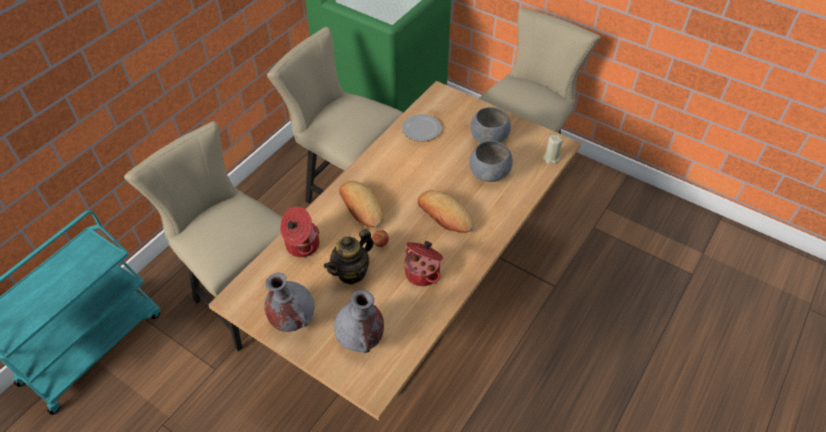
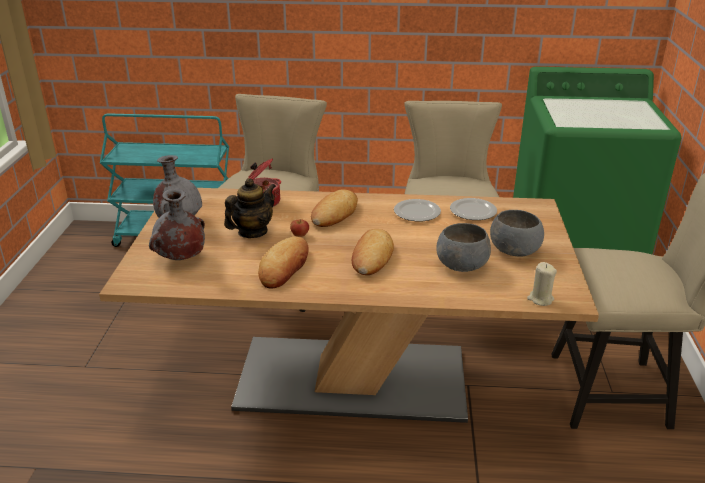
camera: 60 degrees right, 20 degrees down
teapot [324,229,374,285] -> teapot turned 120 degrees clockwise [224,178,276,238]
cooking pot [405,241,443,286] -> bread [258,236,309,289]
none -> plate [394,199,441,221]

